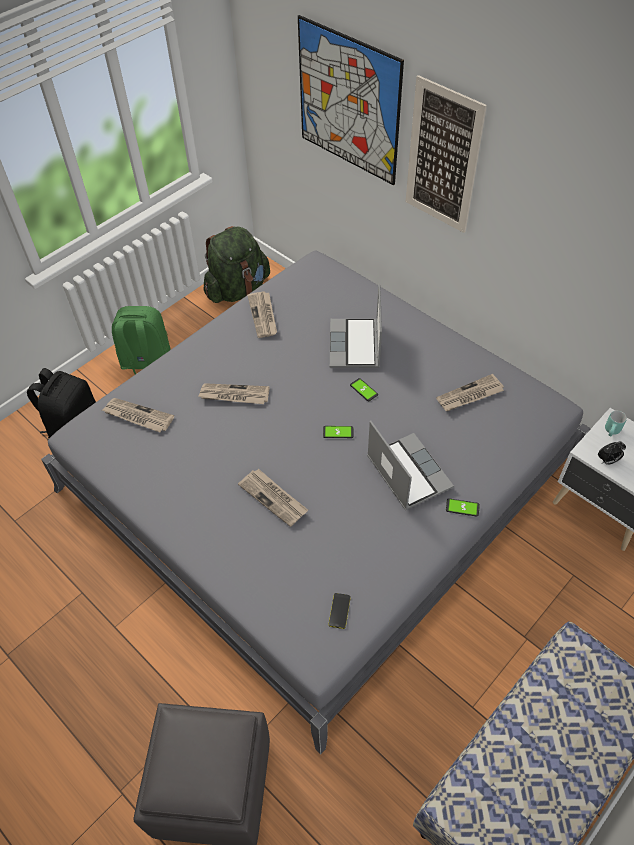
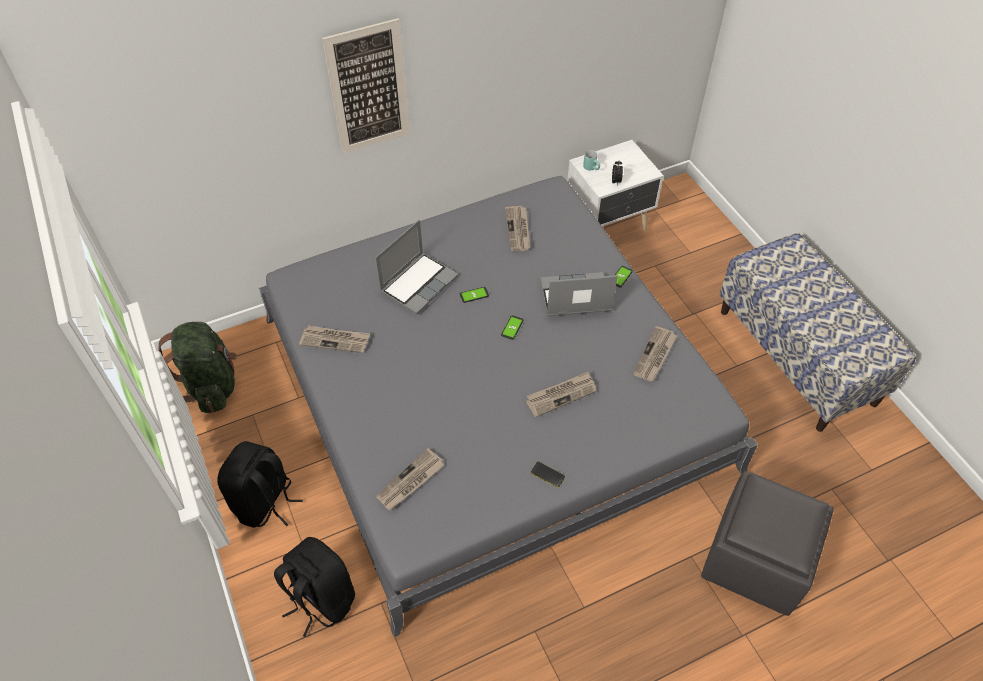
camera: 70 degrees left, 0 degrees up
green backpack [112,306,171,374] -> black backpack [217,441,303,528]
newspaper [198,383,270,404] -> newspaper moved to [633,326,677,381]
picture [298,15,404,185] -> none
phone [329,593,351,629] -> phone moved to [531,461,565,488]
laptop [330,284,382,368] -> laptop turned 75 degrees counterclockwise [375,220,458,314]

